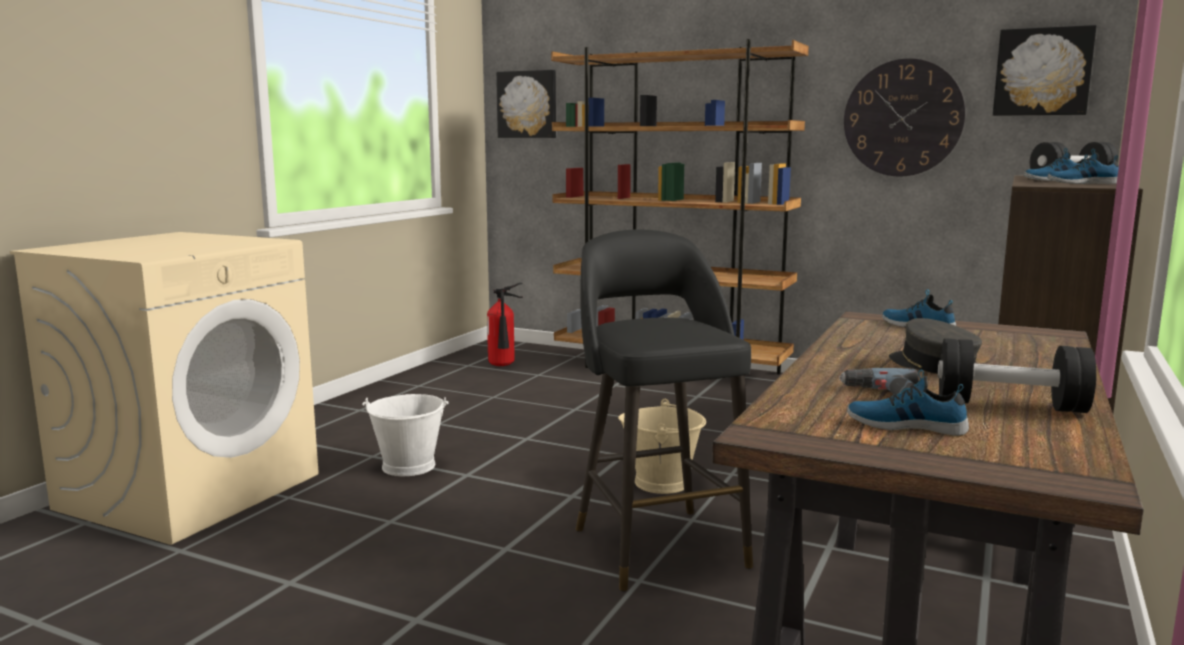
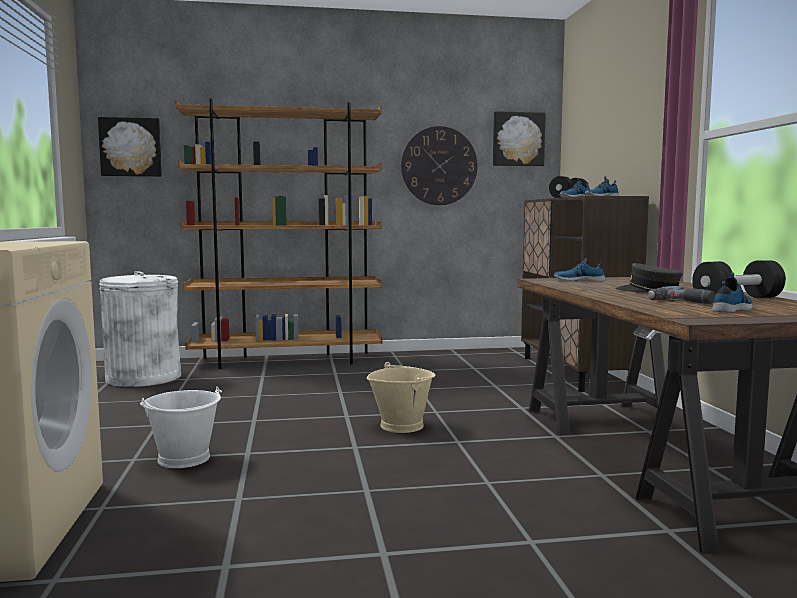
camera: 35 degrees left, 5 degrees down
fire extinguisher [487,283,523,366] -> white trash can [99,271,181,387]
black stool [576,229,753,592] -> none
shoe [847,370,969,436] -> shoe turned 150 degrees clockwise [712,273,753,313]

